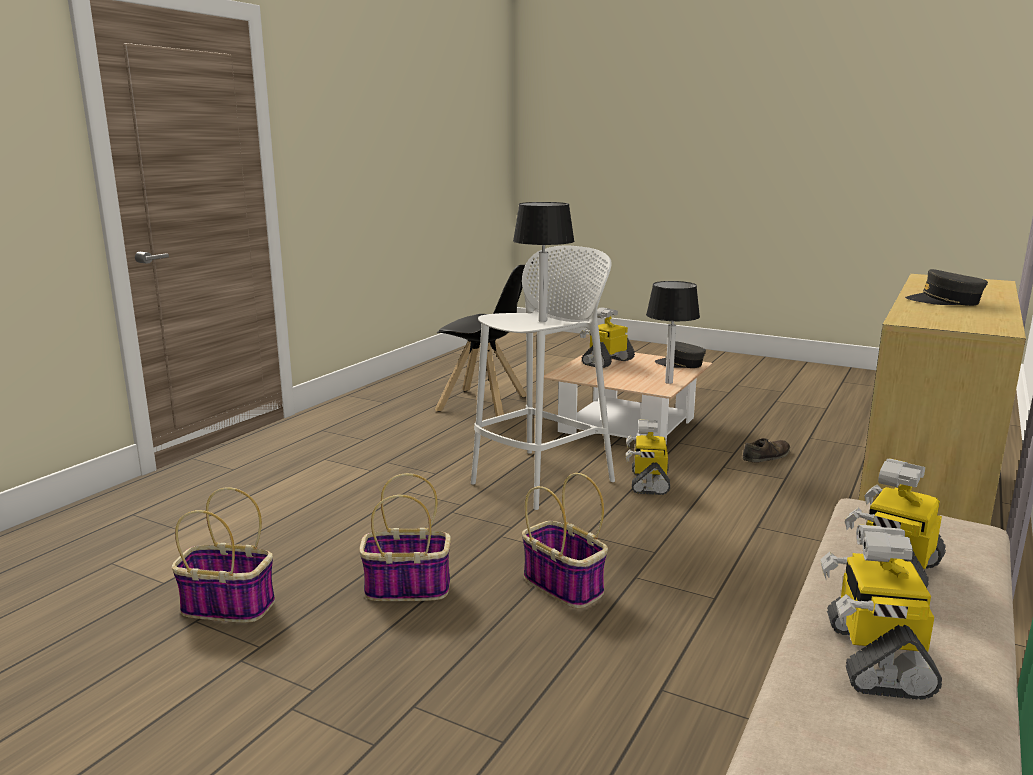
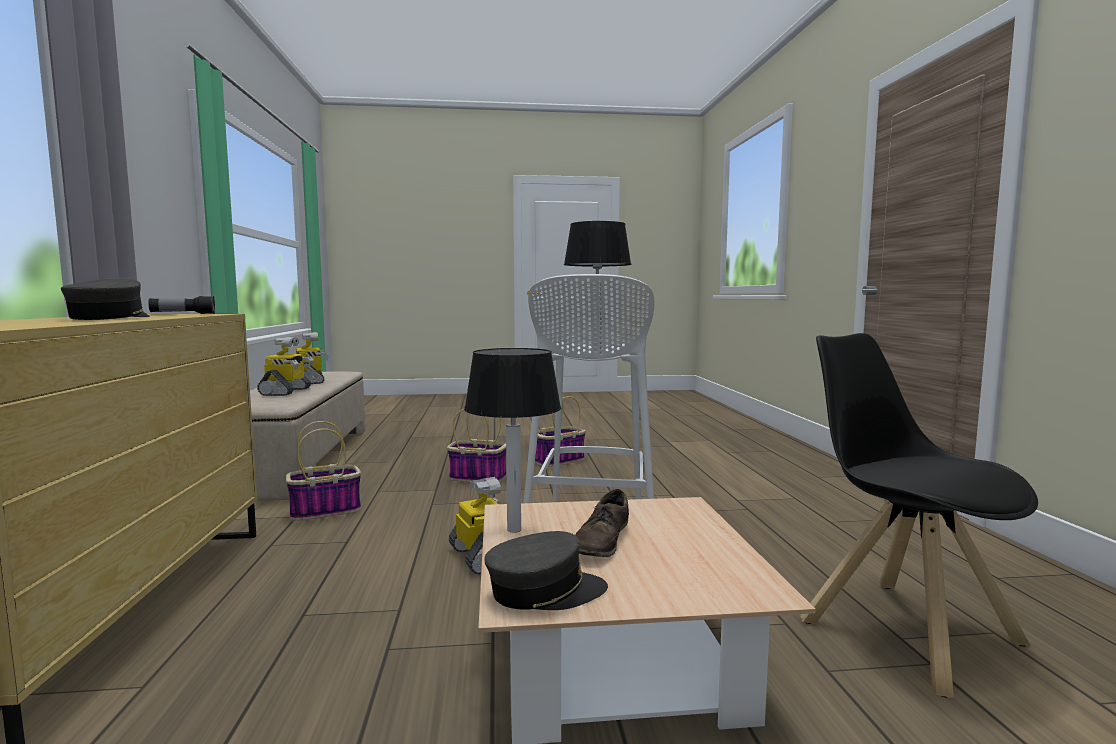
camera: 145 degrees right, 10 degrees down
basket [172,487,275,623] -> basket moved to [286,421,361,521]
black chair [435,262,533,417] -> black chair turned 75 degrees clockwise [800,333,1038,698]
toy robot [580,307,635,368] -> none
brown shoe [743,438,790,463] -> brown shoe moved to [575,489,629,557]
grey cap [905,269,988,306] -> grey cap turned 90 degrees counterclockwise [61,278,150,320]
none -> flashlight [149,296,215,314]

